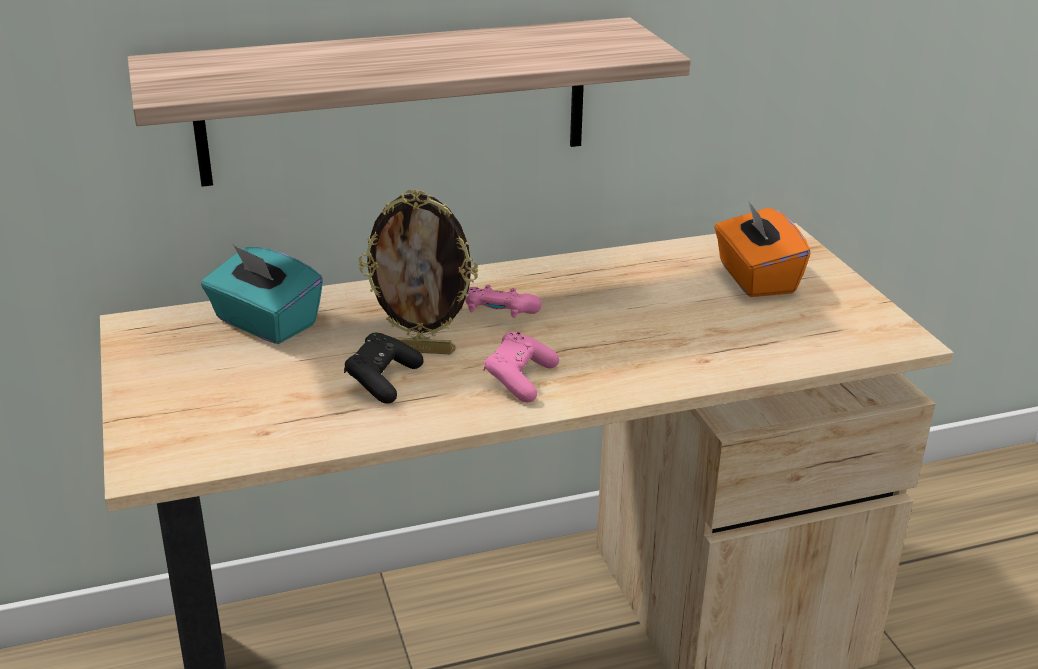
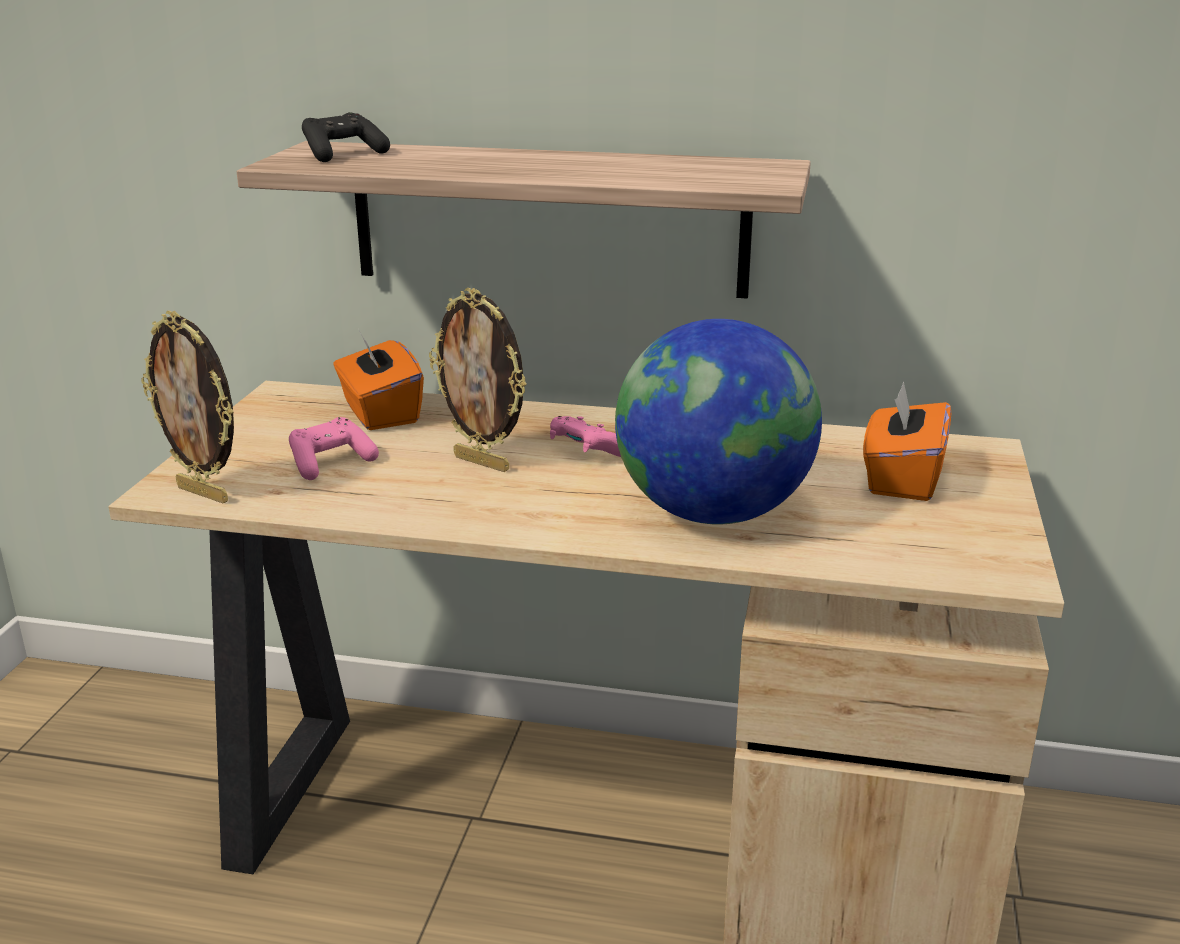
camera: 30 degrees right, 5 degrees down
turquoise tissue box [201,244,323,344] -> orange tissue box [334,330,424,430]
black game controller [344,333,424,403] -> black game controller moved to [302,112,390,162]
pink game controller [483,332,559,402] -> pink game controller moved to [289,417,379,480]
none -> picture frame [141,311,234,504]
none -> globe [615,319,822,524]

